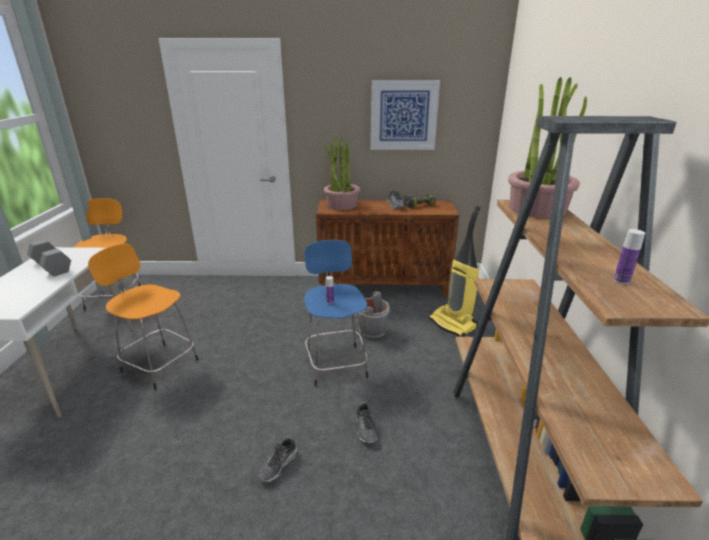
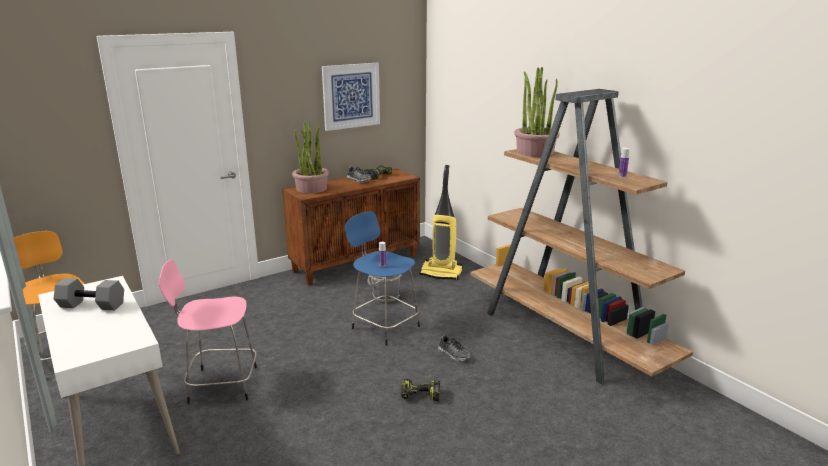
camera: 35 degrees left, 5 degrees down
orange stool [88,244,199,390] -> pink stool [159,259,257,404]
shoe [259,437,297,482] -> power drill [401,379,440,402]

